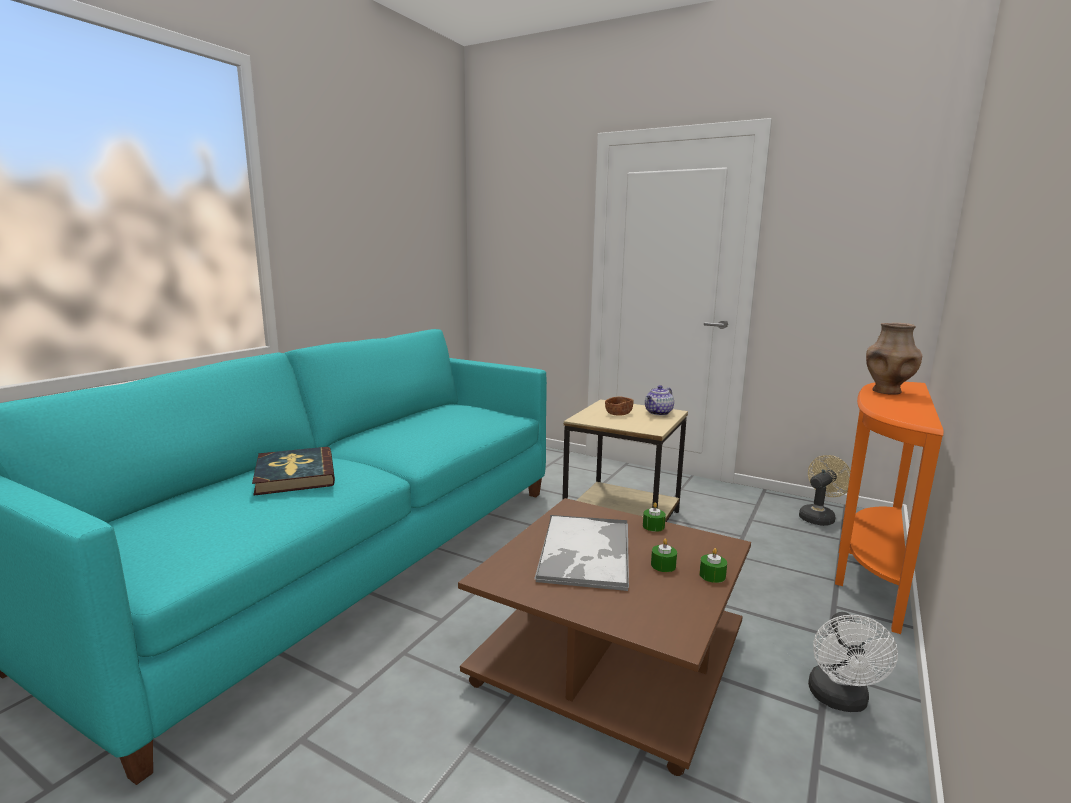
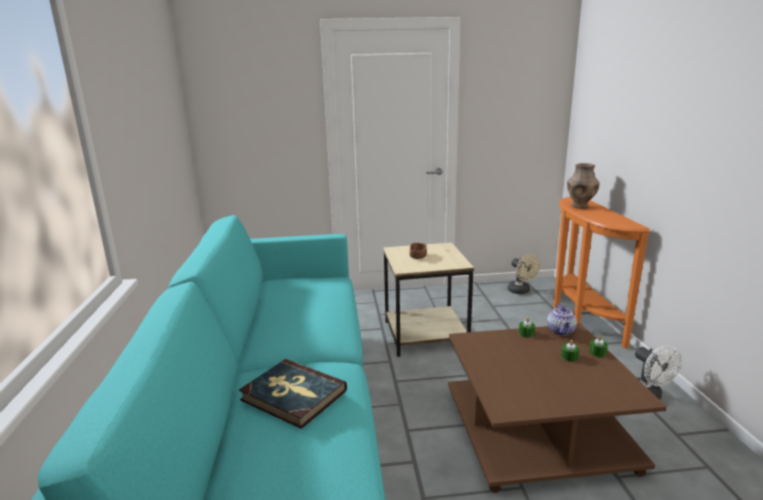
camera: 35 degrees left, 5 degrees up
tray [534,515,629,591] -> none
teapot [645,385,674,416] -> teapot moved to [547,304,577,336]
beige fan [799,455,851,526] -> beige fan turned 135 degrees clockwise [507,254,540,294]

